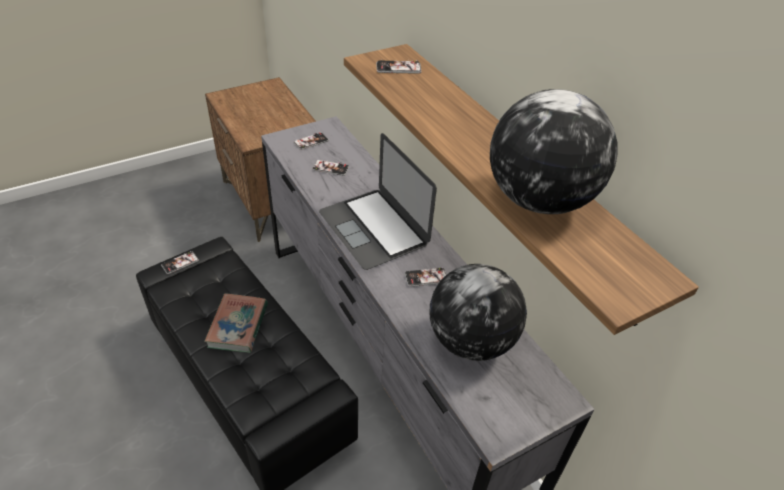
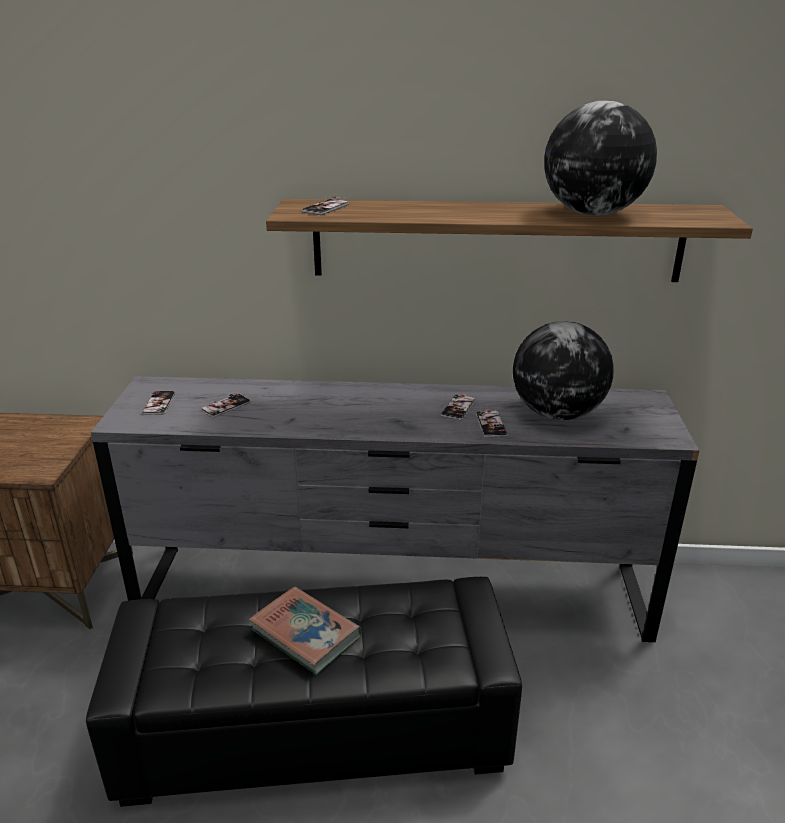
camera: 55 degrees left, 15 degrees down
phone [161,251,199,274] -> phone moved to [476,409,508,438]
laptop [319,133,437,270] -> none

